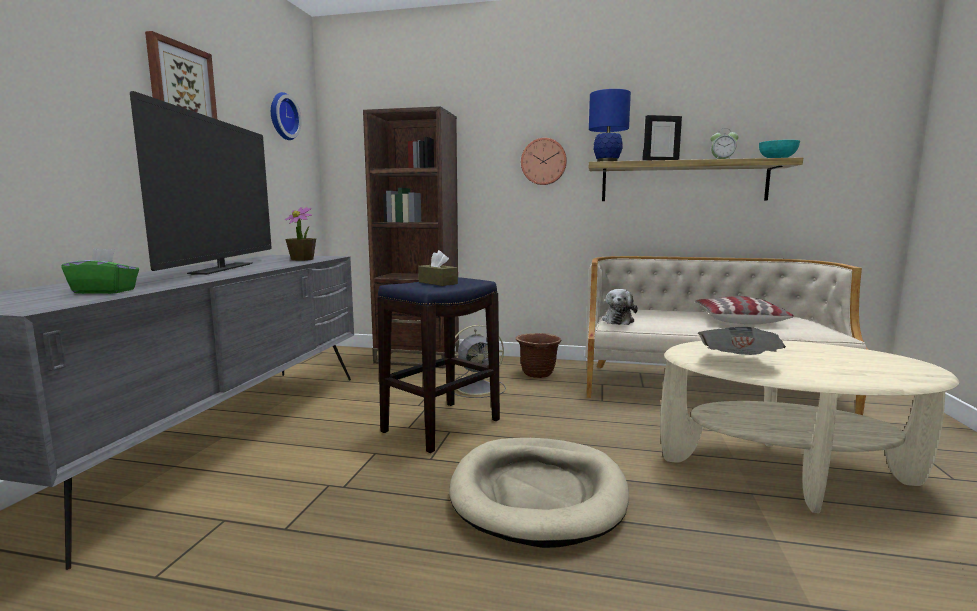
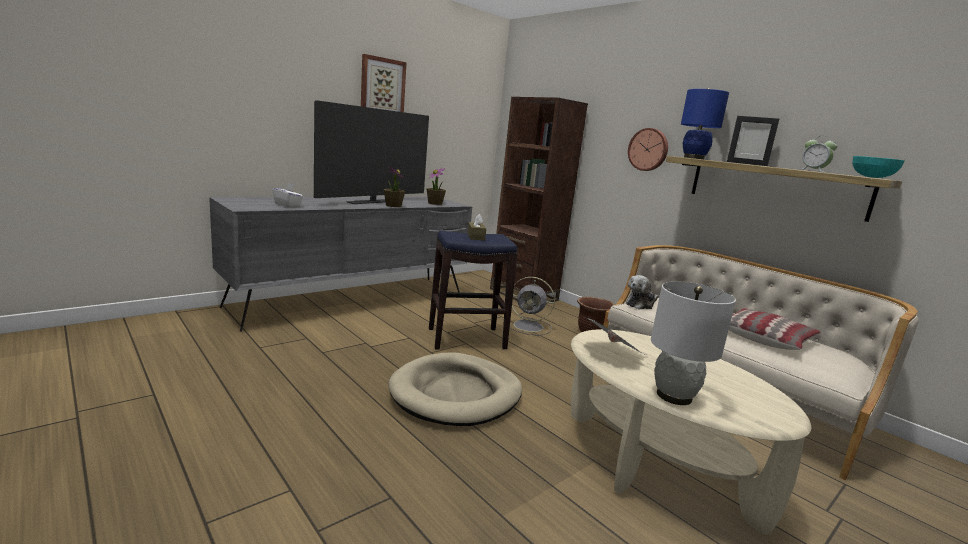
camera: 35 degrees right, 5 degrees up
green tissue box [61,249,139,294] -> white tissue box [272,183,304,207]
wall clock [271,92,302,140] -> none
none -> potted plant [384,166,405,207]
none -> white table lamp [651,281,736,405]

